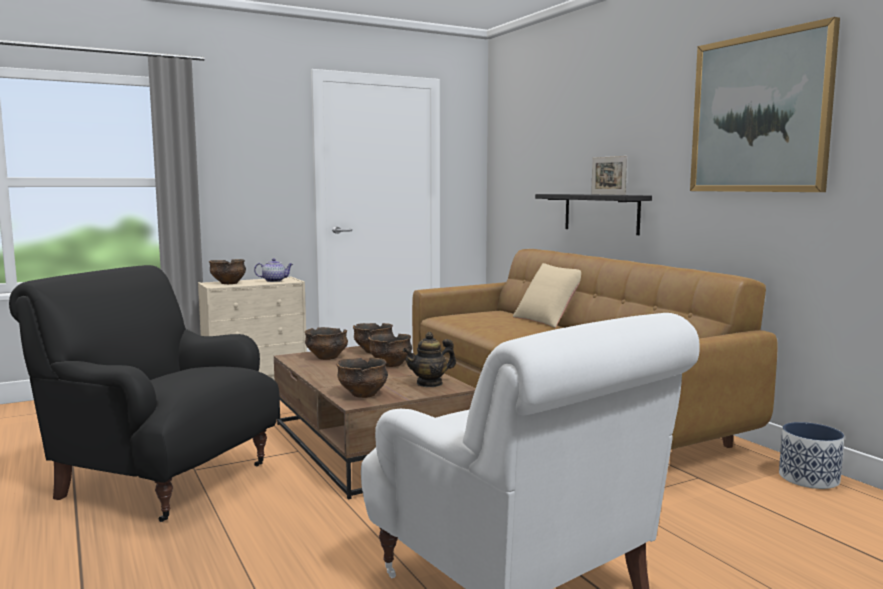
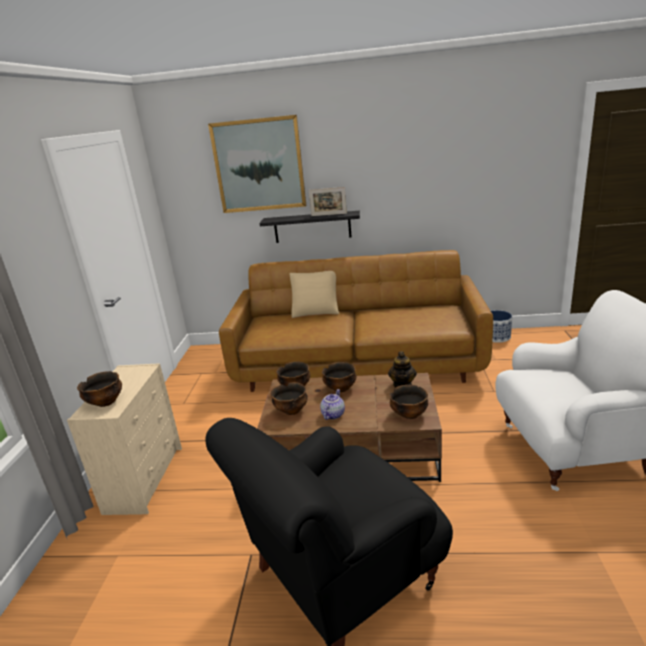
camera: 55 degrees left, 15 degrees up
teapot [254,258,293,282] -> teapot moved to [320,389,345,420]
picture [690,17,840,192] -> picture moved to [208,115,306,213]

